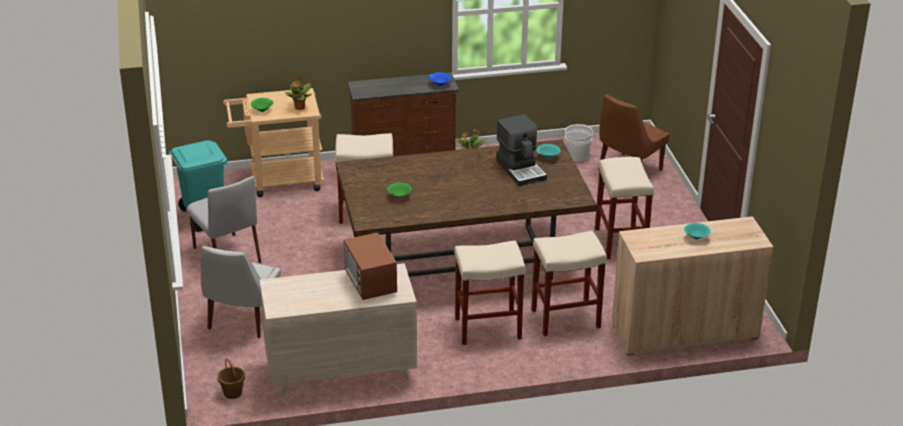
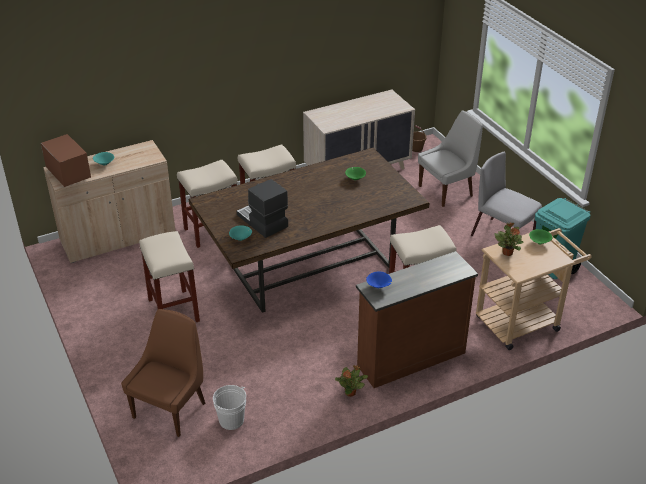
camera: 165 degrees right, 5 degrees up
white chair [201,246,281,338] -> white chair turned 60 degrees clockwise [418,111,483,207]
microwave [344,232,397,300] -> microwave moved to [41,134,91,187]

